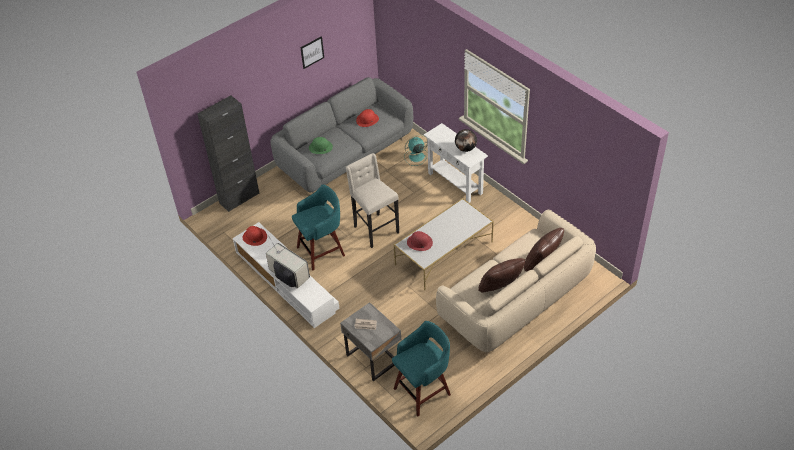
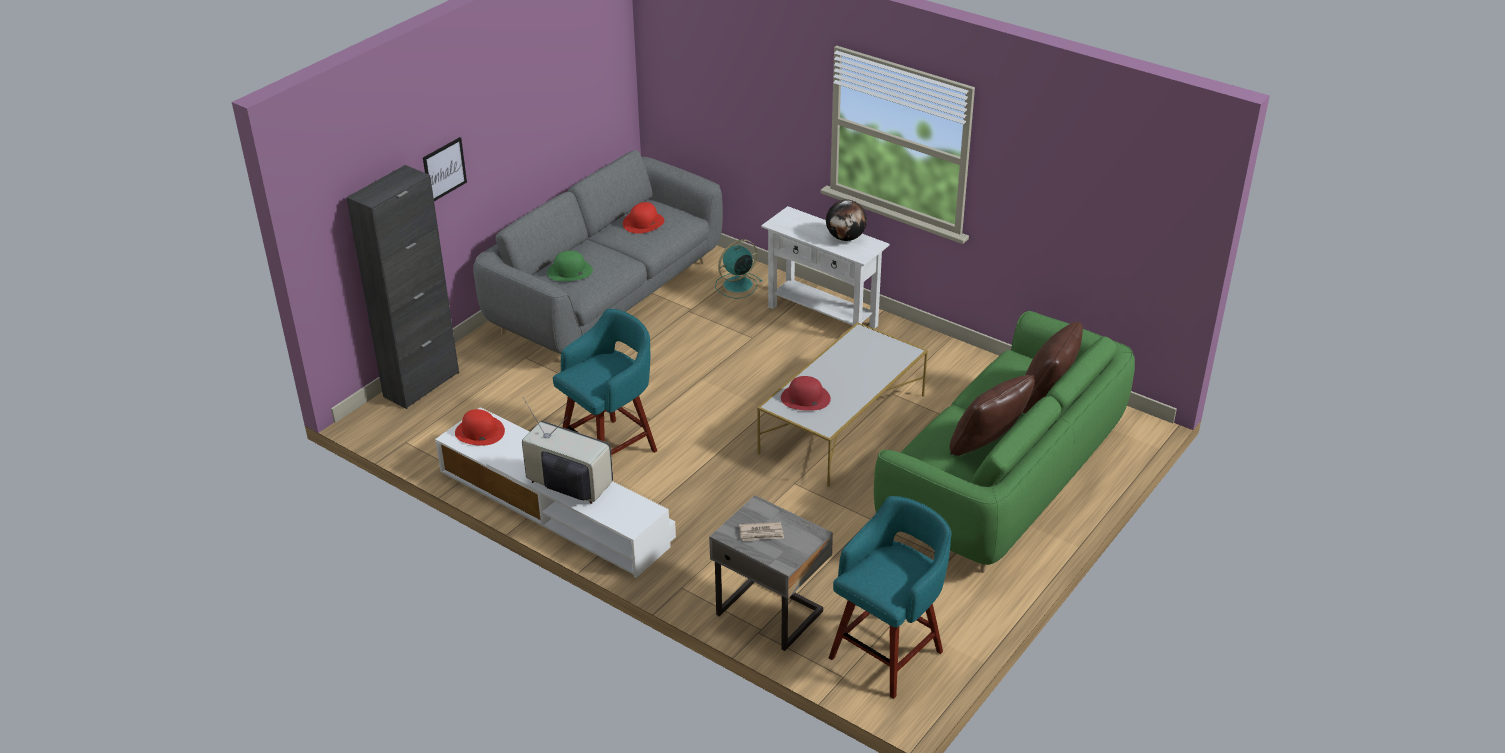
camera: 15 degrees left, 10 degrees down
picture [300,36,324,69] -> picture moved to [423,137,467,201]
beige stool [346,153,399,248] -> none
beige sofa [436,210,596,354] -> green sofa [874,311,1135,573]

